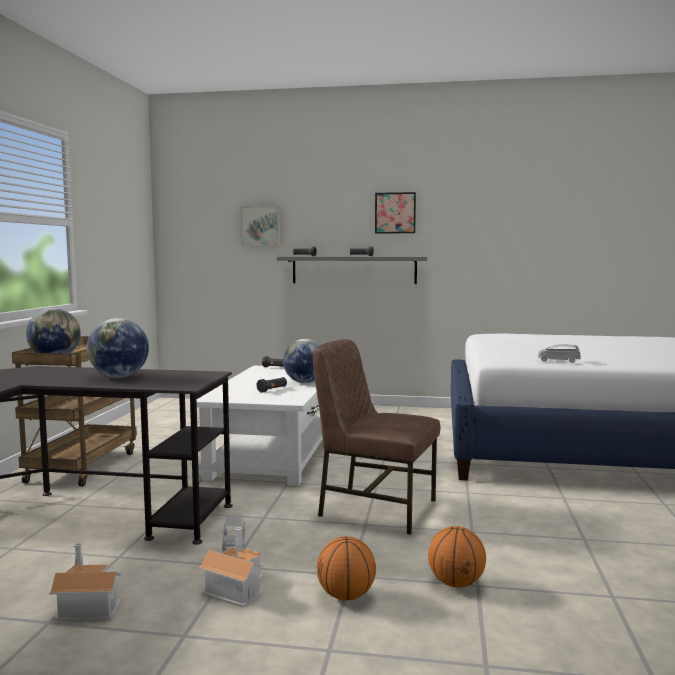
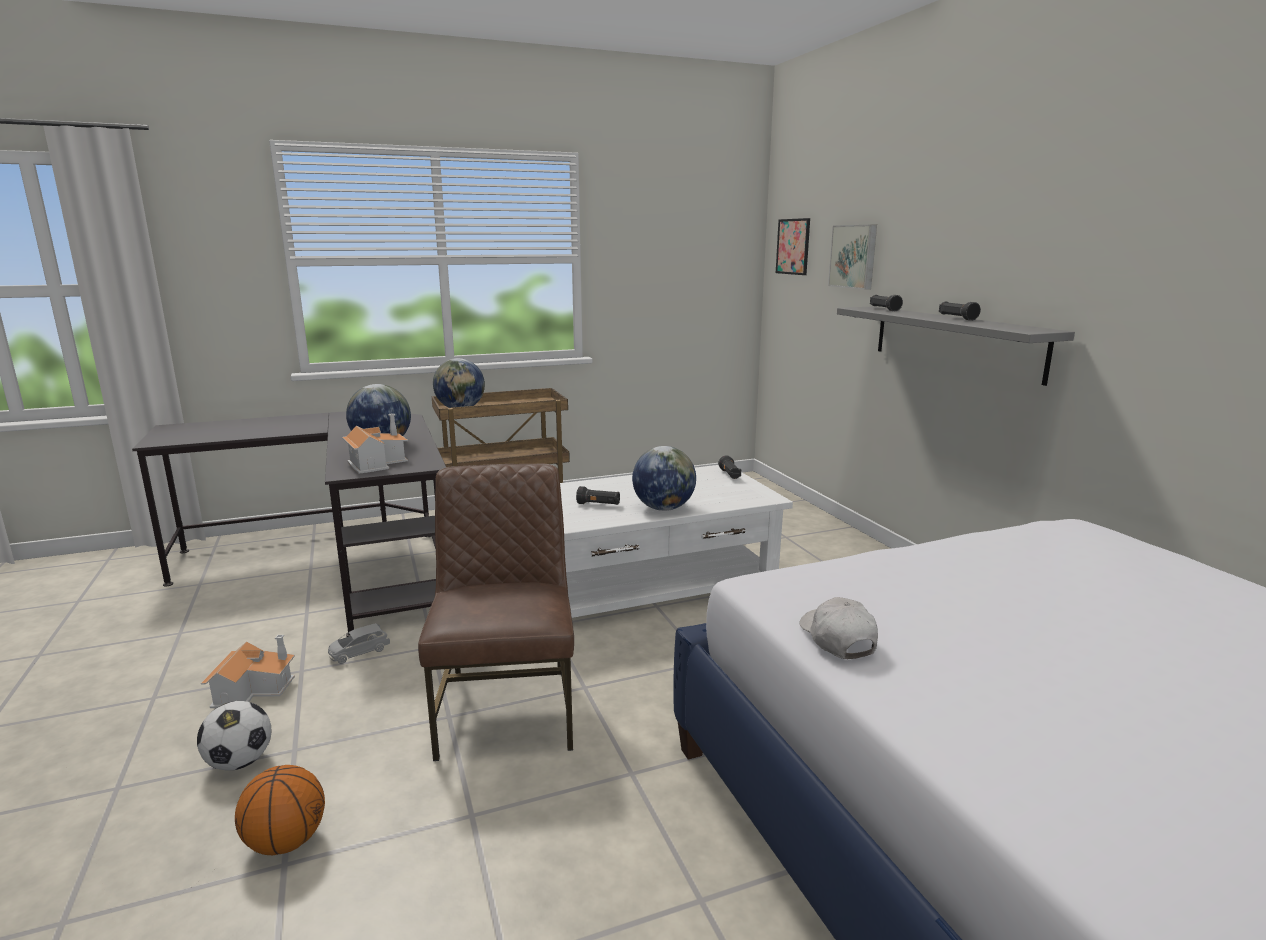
camera: 60 degrees right, 10 degrees up
toy house [49,543,121,621] -> toy house moved to [342,413,408,474]
basketball [317,536,376,601] -> football [197,701,272,770]
picture [375,192,416,234] -> picture moved to [776,218,810,275]
grey toy car [538,344,581,363] -> white cap [800,597,878,659]

